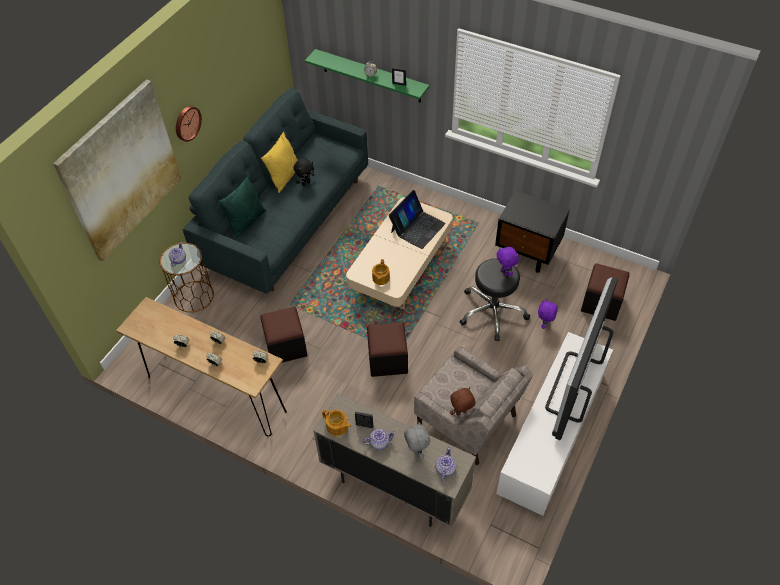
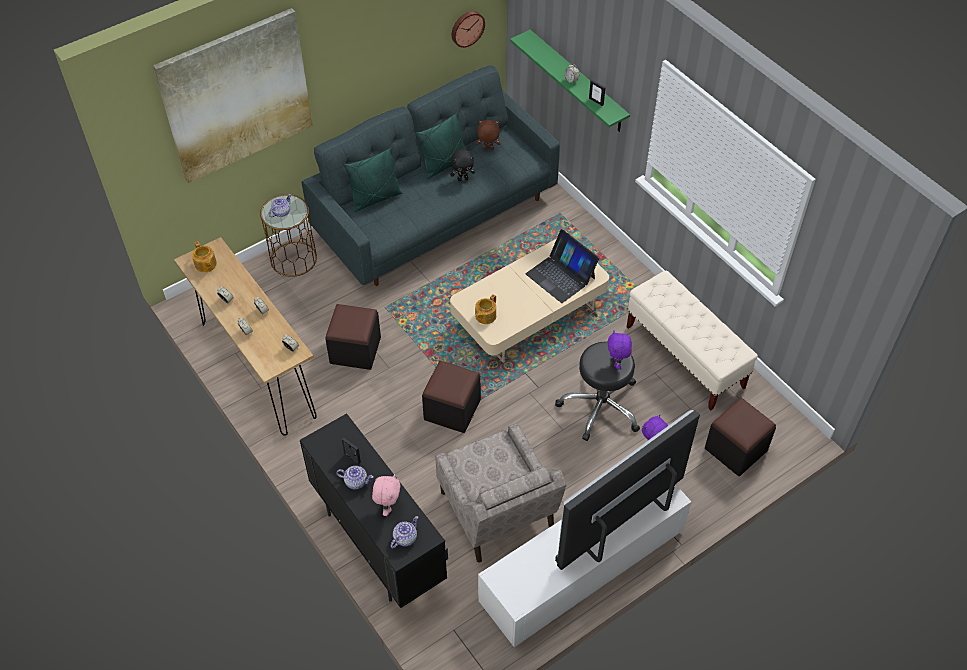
camera: 25 degrees right, 0 degrees up
wall clock [176,106,202,142] -> wall clock moved to [452,11,485,48]
yellow pillow [261,132,298,193] -> green pillow [416,112,466,180]
beige cabinet [313,393,476,527] -> black cabinet [300,413,448,608]
teapot [322,409,352,436] -> teapot moved to [192,241,217,273]
laptop [389,190,446,249] -> laptop turned 75 degrees clockwise [526,229,599,303]
grey plush toy [404,421,430,459] -> pink plush toy [372,474,400,516]
brown plush toy [450,387,475,416] -> brown plush toy moved to [476,120,501,150]
black nightstand [495,191,570,273] -> beige bench [627,271,758,411]

